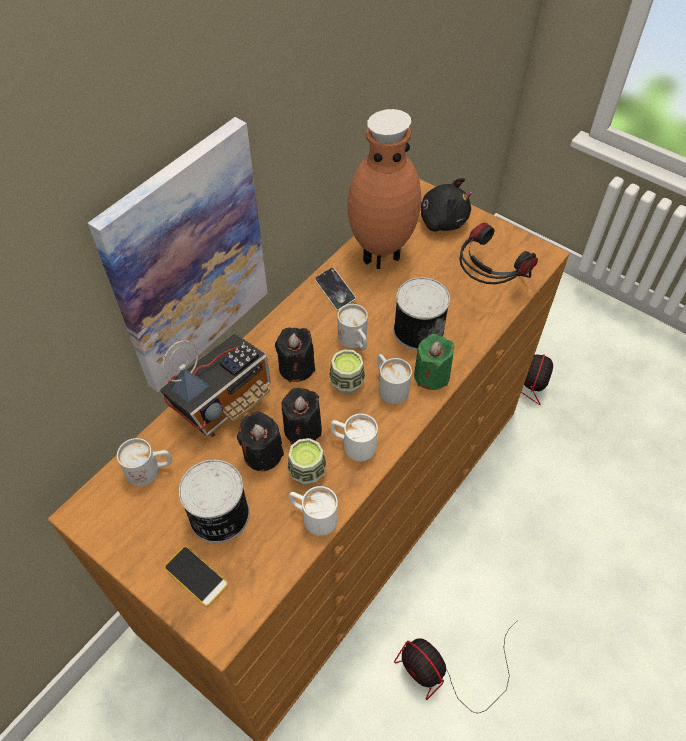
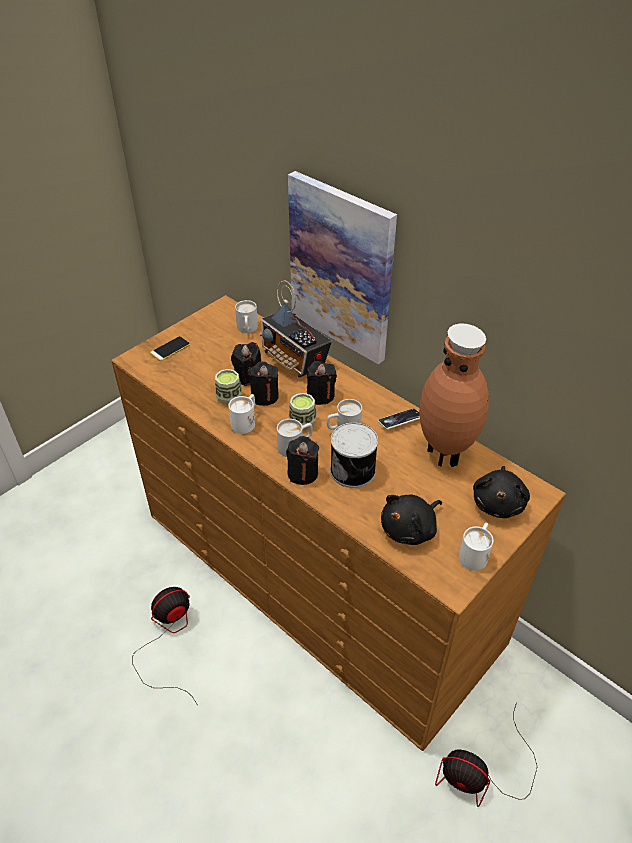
camera: 95 degrees right, 10 degrees down
can [179,460,249,543] -> none
white mug [289,486,338,536] -> white mug moved to [459,523,493,571]
green candle [414,334,455,390] -> black candle [286,436,319,485]
headphones [459,223,538,284] -> black plush toy [381,495,442,545]

